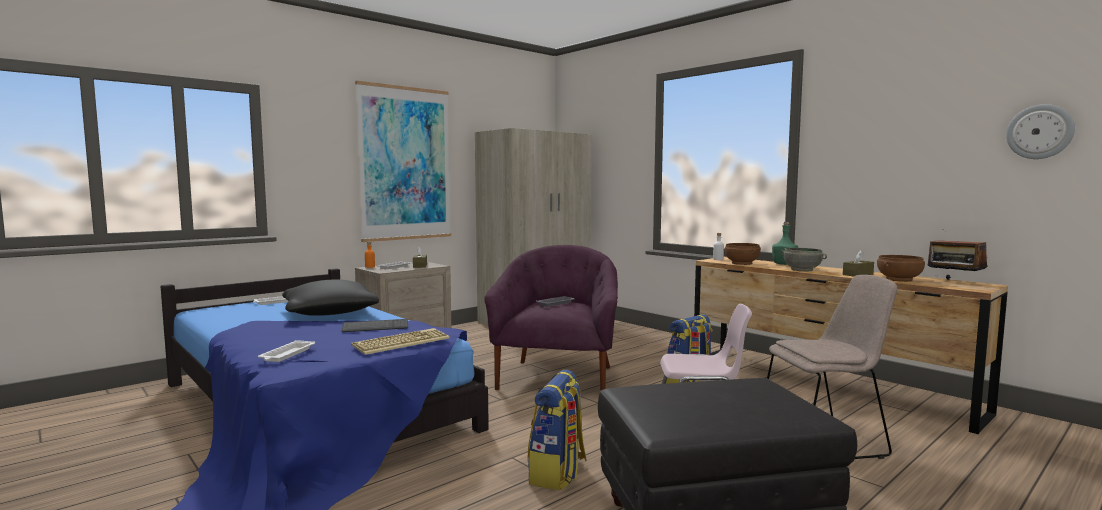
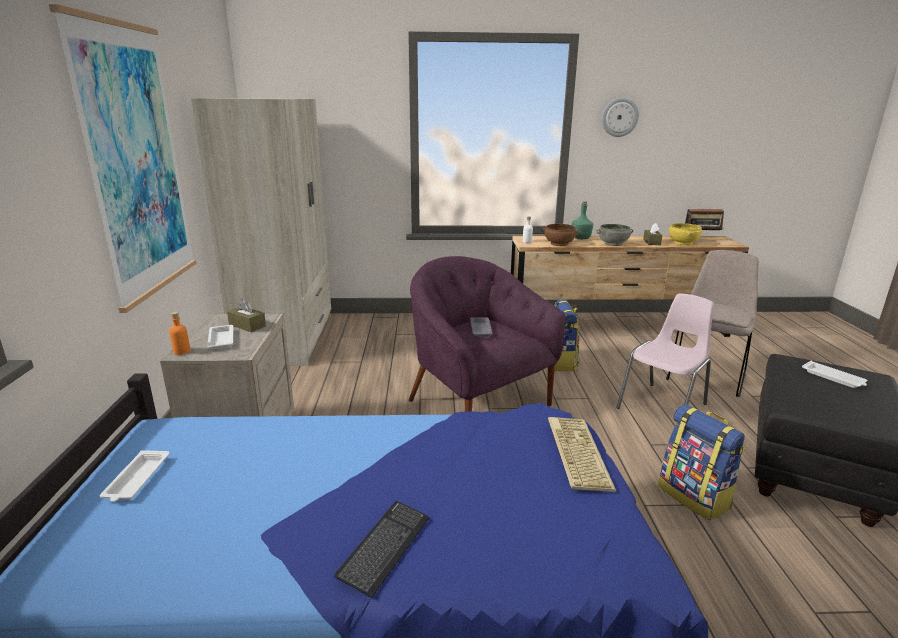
camera: 50 degrees left, 15 degrees up
white tray [258,340,315,362] -> white tray moved to [802,361,868,388]
black pillow [282,279,379,316] -> none
keyboard [342,319,408,332] -> keyboard moved to [334,501,429,598]
brown bowl [877,255,925,282] -> yellow bowl [669,223,702,245]
wall clock [1006,104,1075,159] -> wall clock moved to [602,97,639,137]

